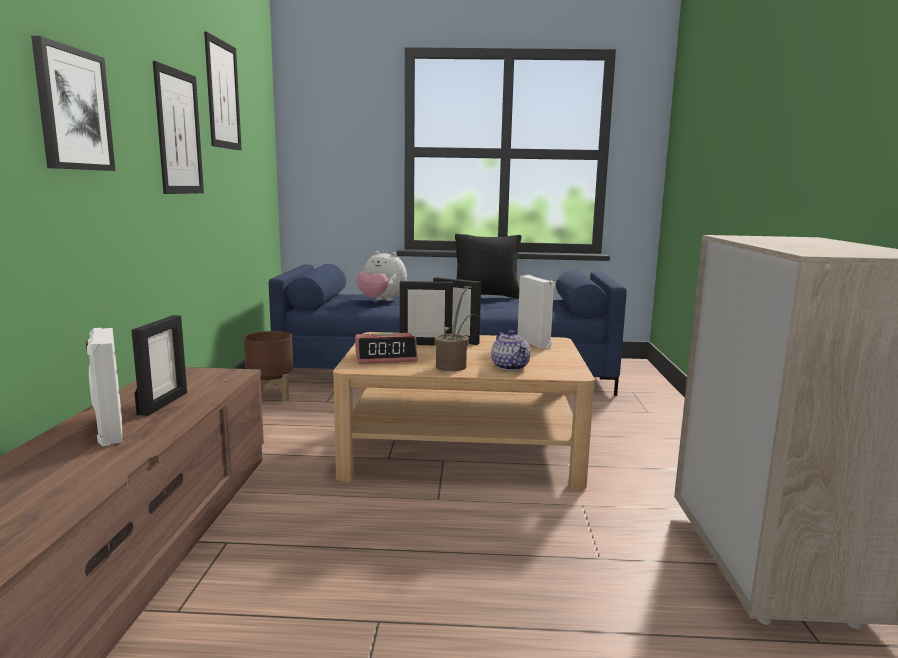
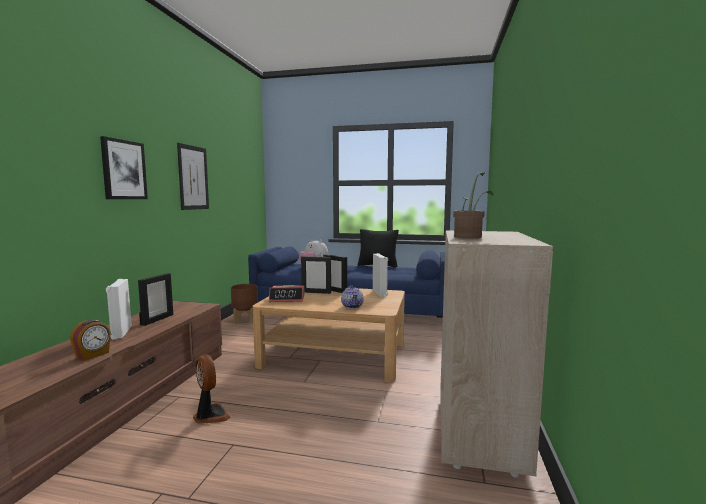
camera: 10 degrees right, 5 degrees down
picture [204,31,242,150] -> none
potted plant [434,286,480,371] -> potted plant moved to [453,172,493,239]
none -> alarm clock [70,319,111,361]
none -> fan [193,354,231,424]

